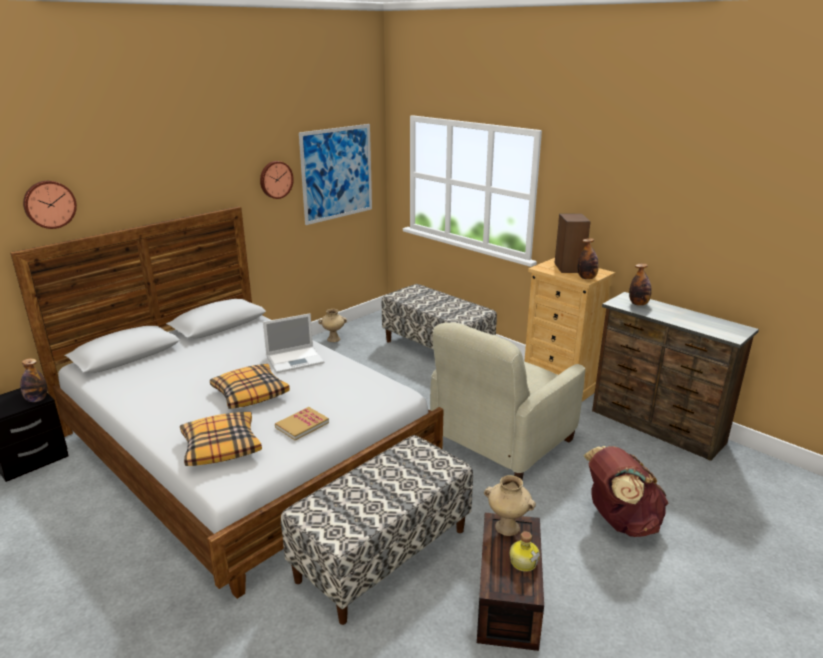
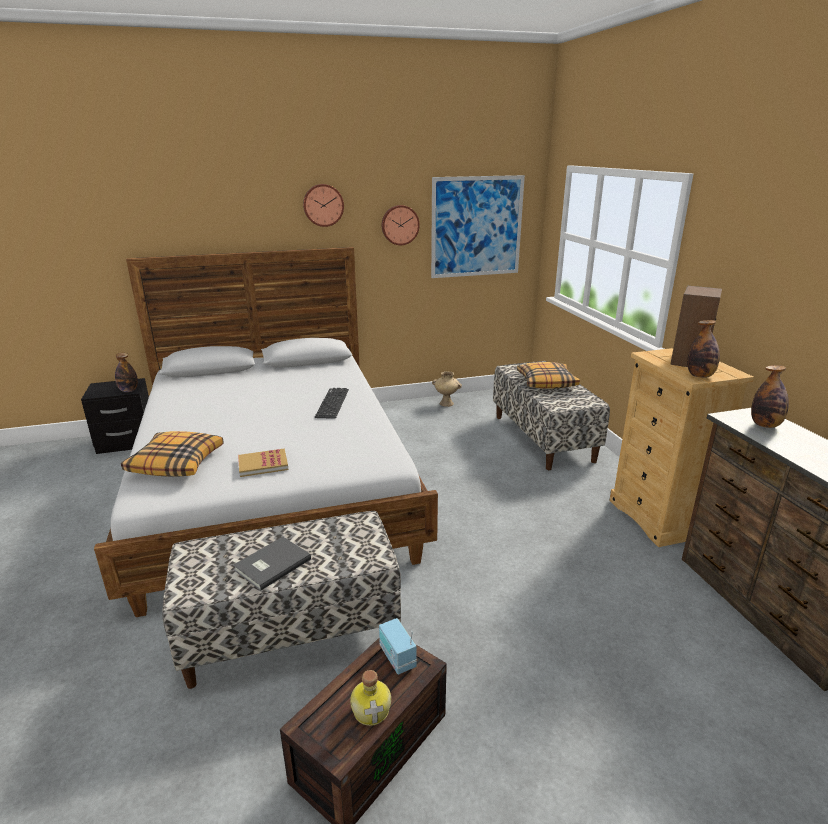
camera: 30 degrees right, 0 degrees up
wall clock [23,181,77,229] -> wall clock moved to [303,184,344,227]
pillow [210,364,290,409] -> pillow moved to [517,362,580,389]
laptop [263,313,324,373] -> keyboard [315,388,349,419]
beige armchair [430,323,585,480] -> none
beige vase [484,475,536,536] -> radio [379,618,417,675]
brown backpack [583,446,669,537] -> none
none -> grey book [233,537,311,591]

